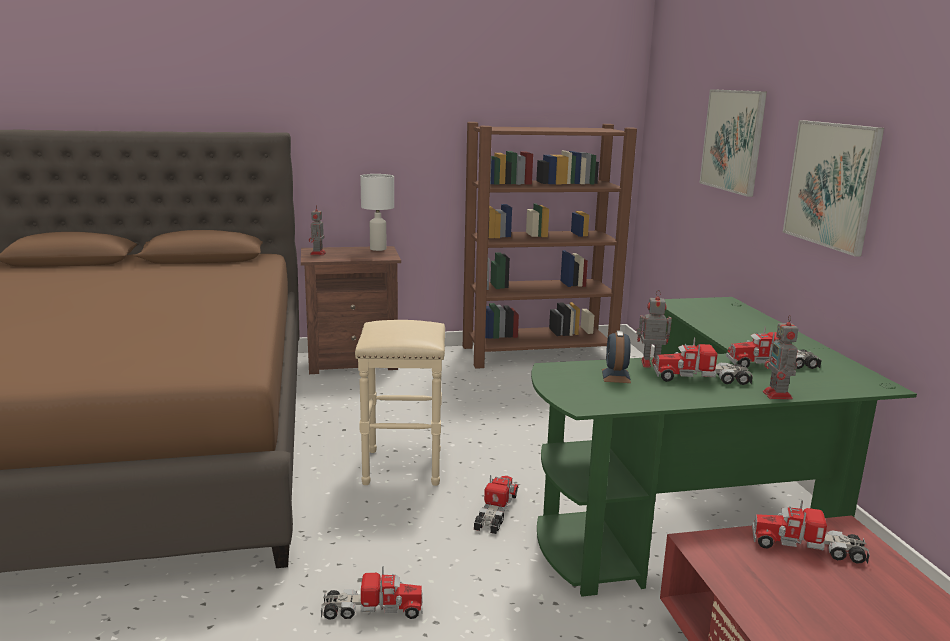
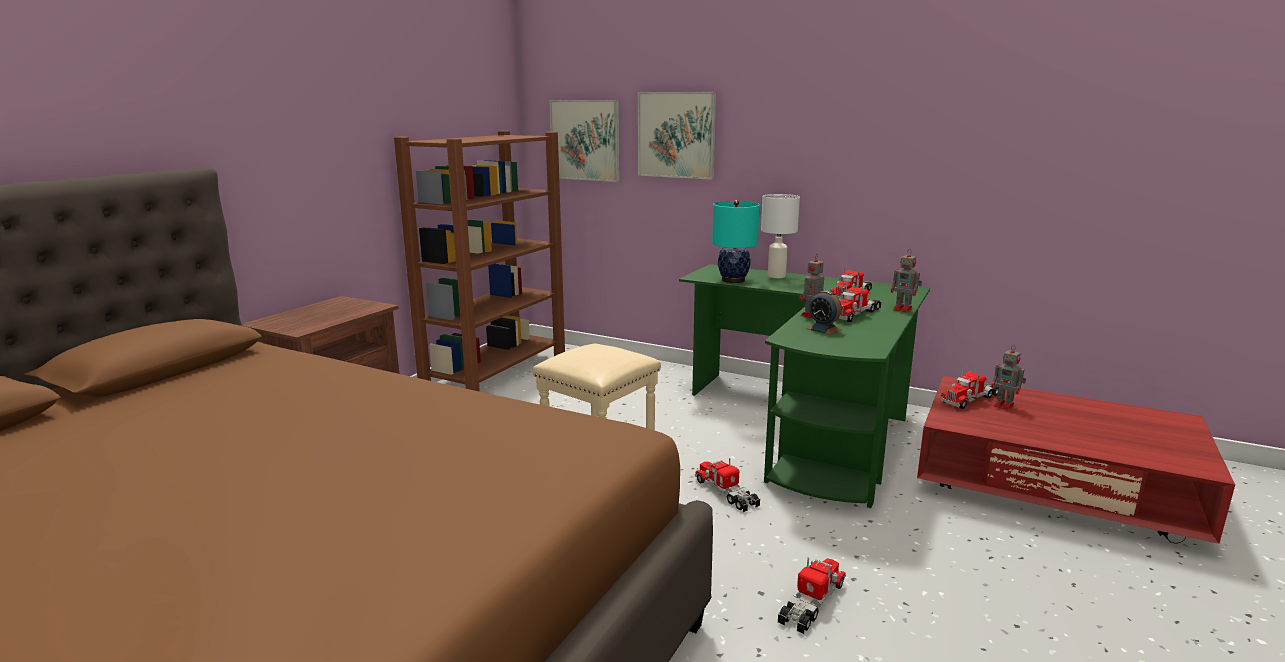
camera: 50 degrees left, 0 degrees up
toy robot [309,205,326,255] -> toy robot moved to [991,345,1026,410]
white table lamp [360,174,394,251] -> white table lamp moved to [761,194,800,278]
picture [783,120,884,257] -> picture moved to [549,100,620,182]
none -> turquoise table lamp [712,200,760,283]

